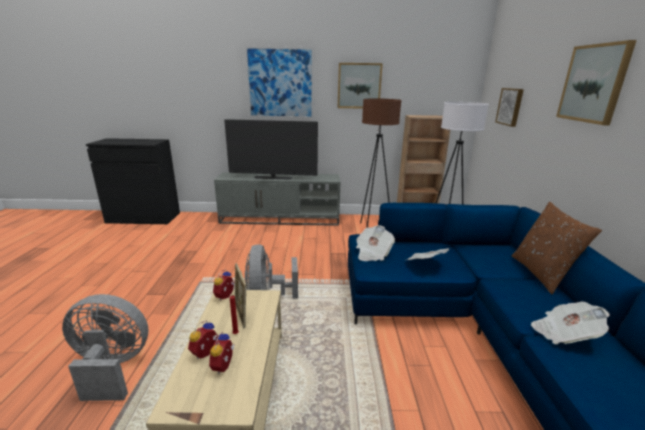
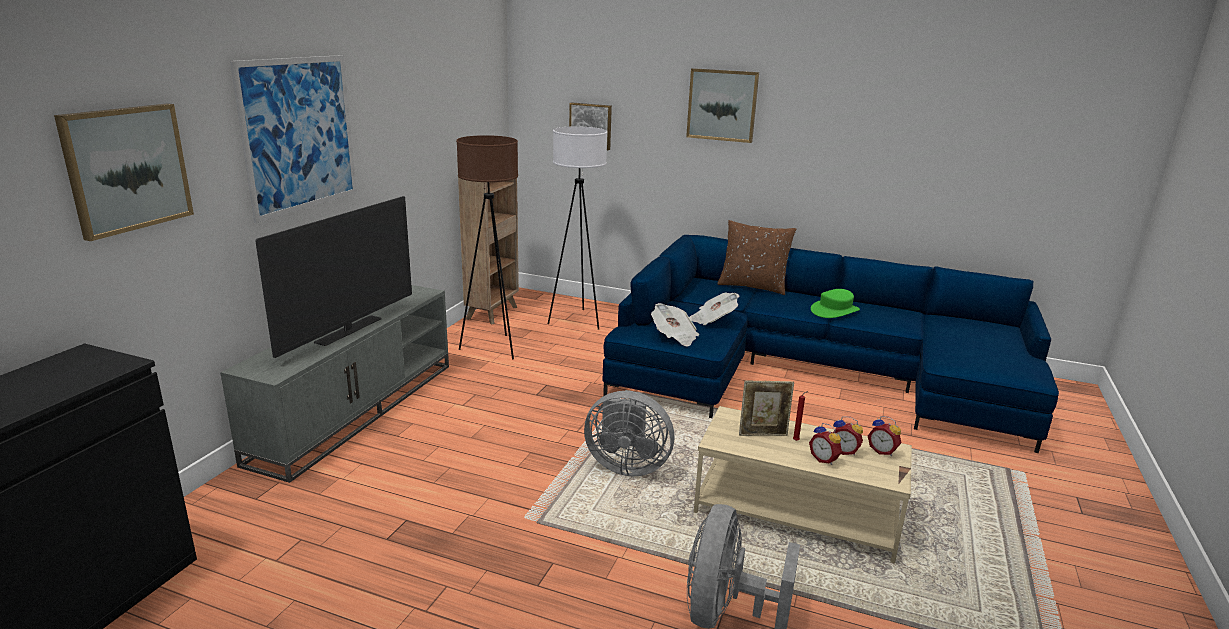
camera: 70 degrees left, 0 degrees up
alarm clock [213,269,235,301] -> alarm clock moved to [868,416,902,456]
picture [338,63,383,109] -> picture moved to [54,103,194,241]
newspaper [531,302,610,344] -> green hat [811,289,860,318]

